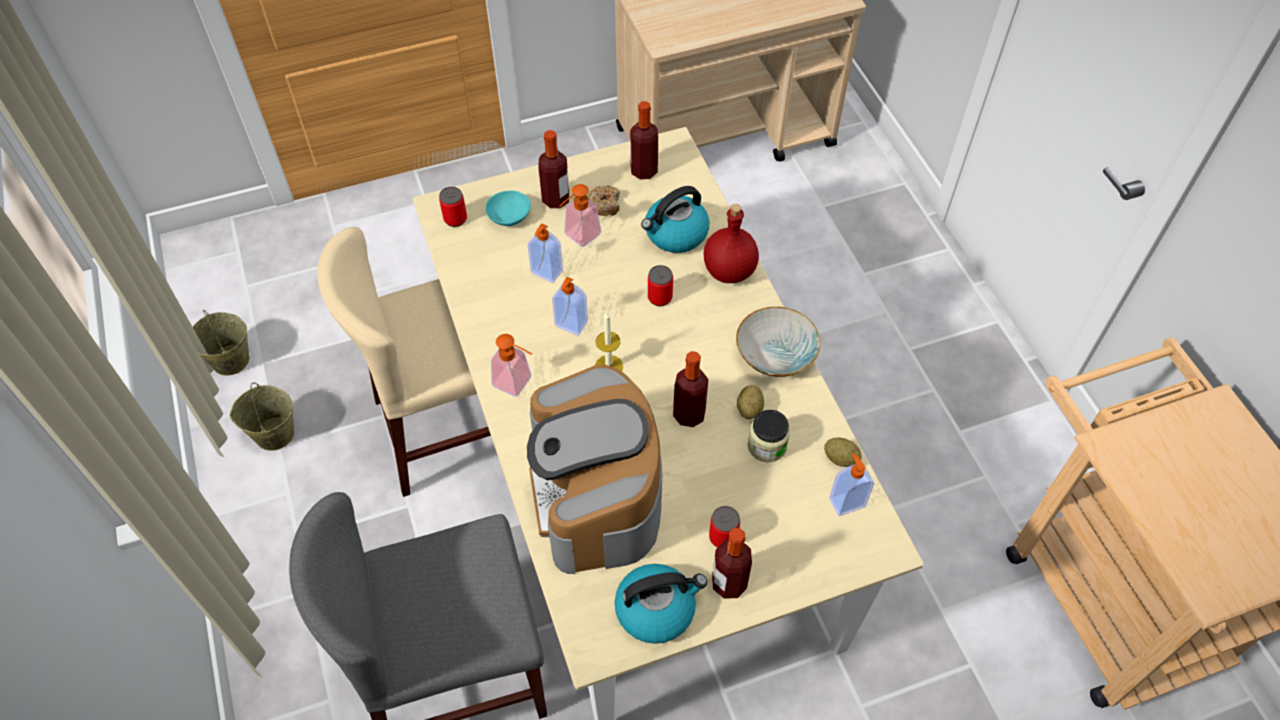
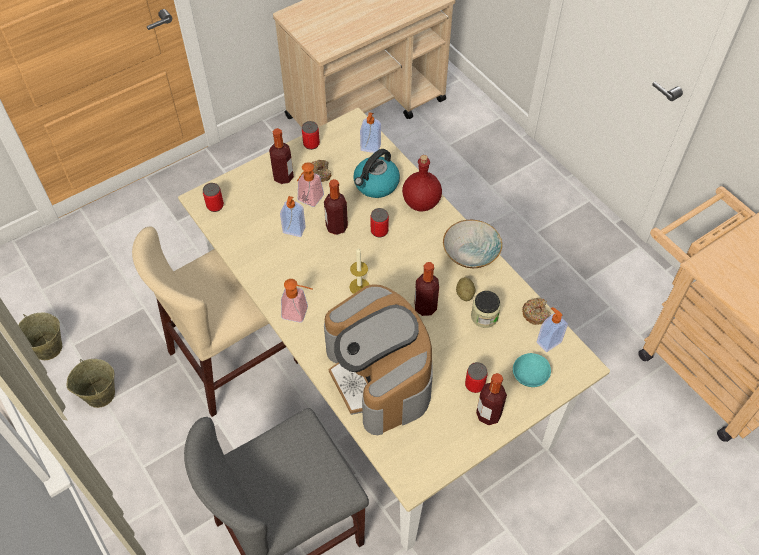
camera: 15 degrees left, 0 degrees up
turquoise bowl [485,191,531,226] -> turquoise bowl moved to [513,353,551,387]
soap dispenser [552,277,588,336] -> soap dispenser moved to [360,113,381,153]
kettle [615,564,707,644] -> none
bottle [630,101,658,180] -> bottle moved to [324,179,348,235]
potato [824,438,862,467] -> donut [522,298,551,325]
none -> can [302,121,320,150]

